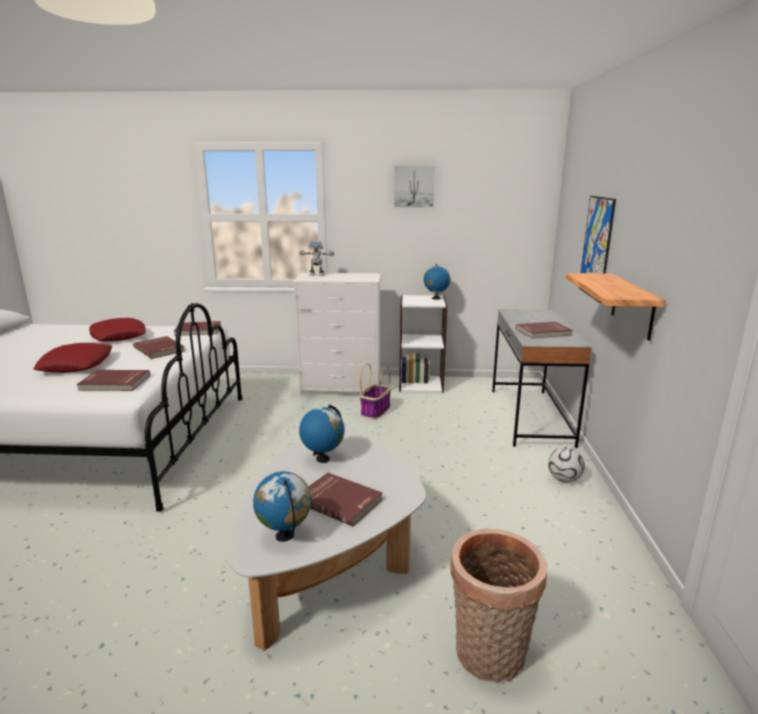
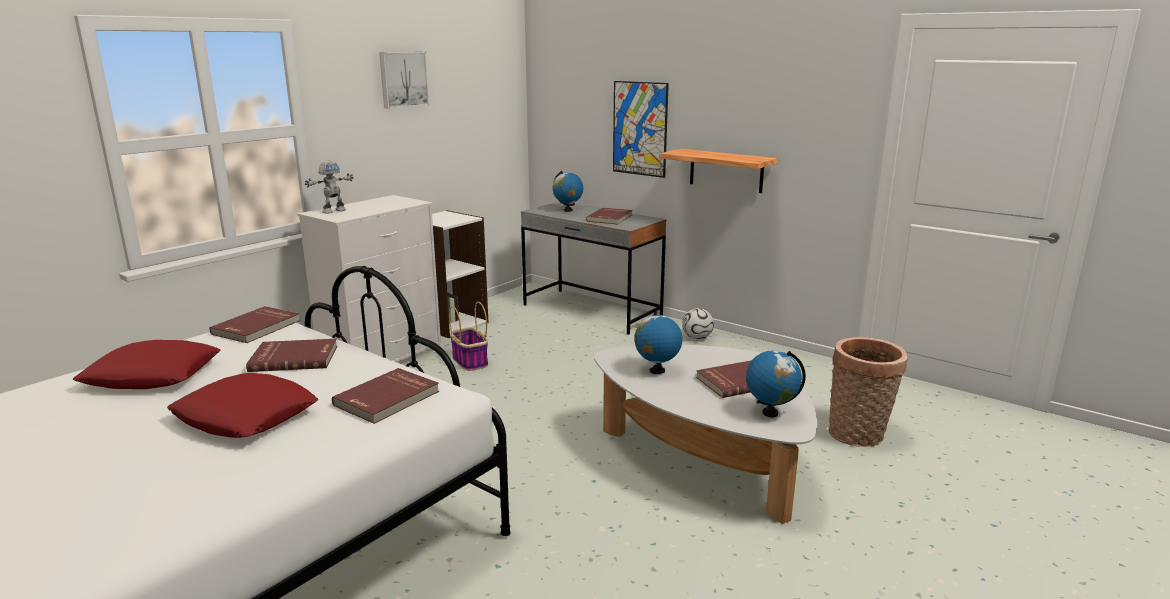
camera: 55 degrees left, 0 degrees up
globe [424,264,450,300] -> globe moved to [553,171,583,212]

